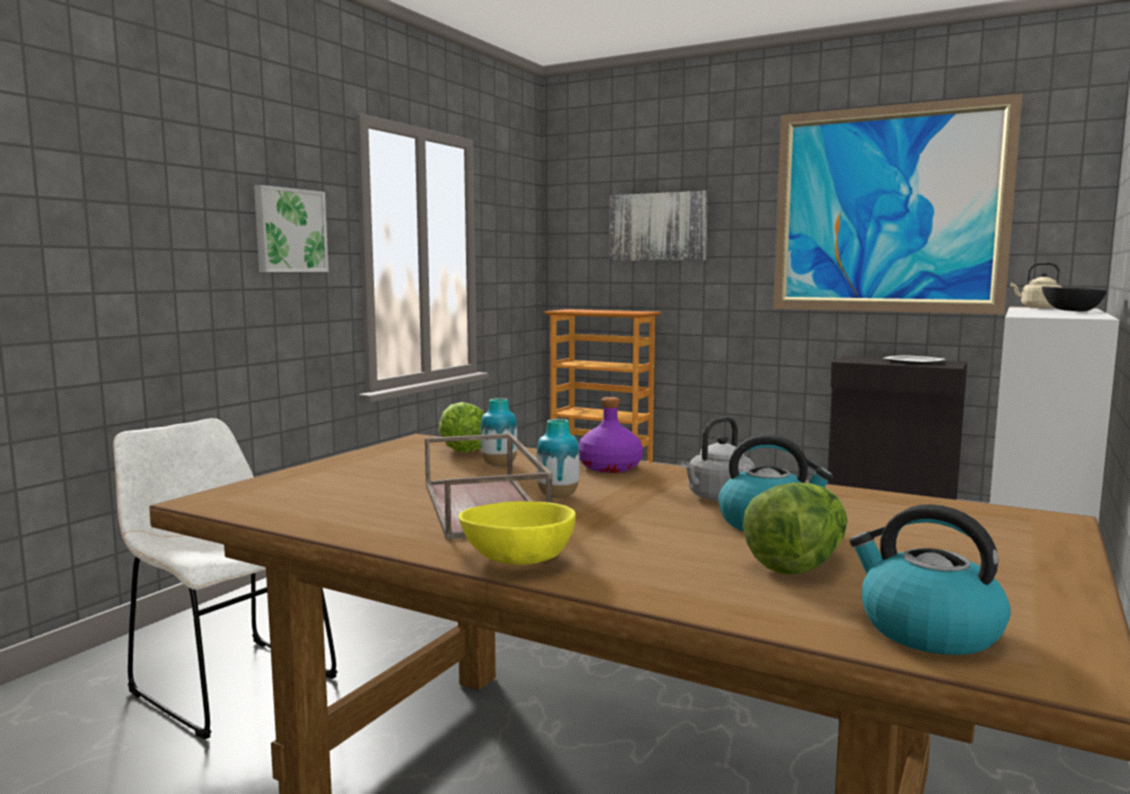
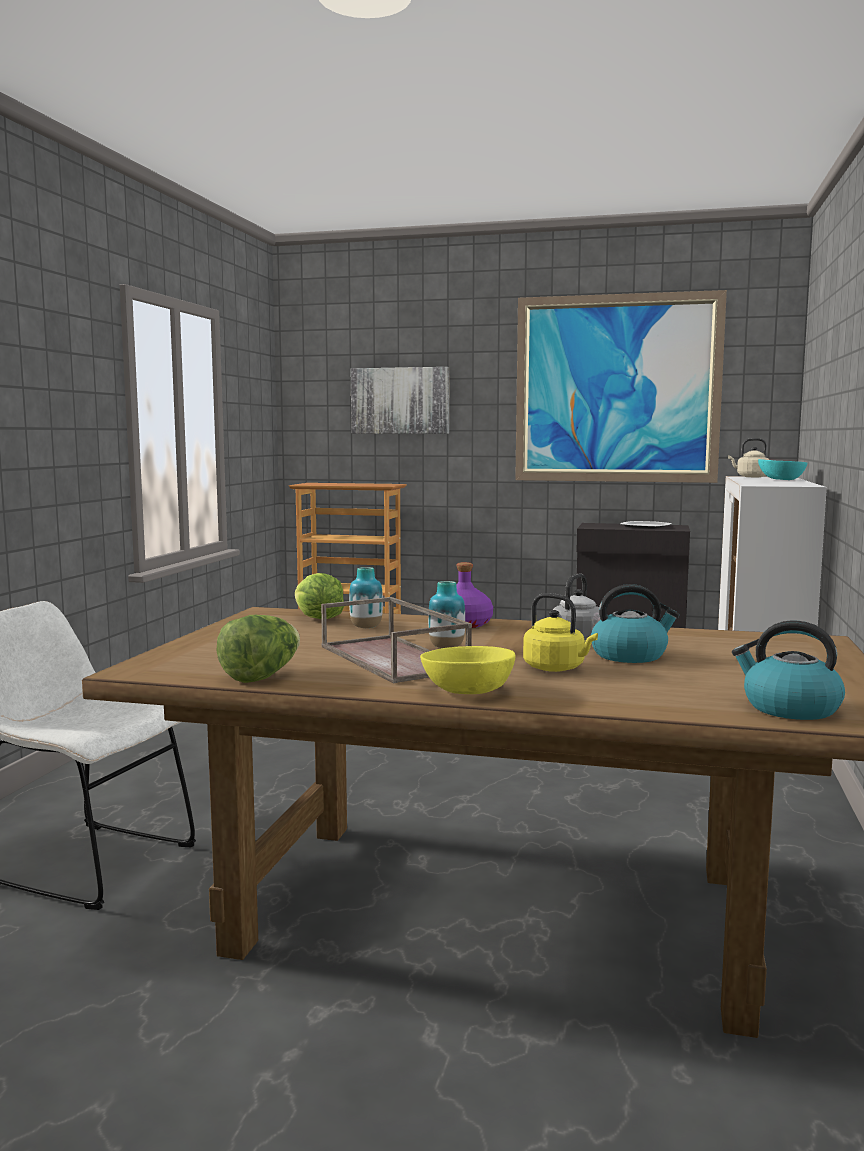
camera: 15 degrees left, 0 degrees up
picture [254,185,329,272] -> none
lettuce [743,482,848,574] -> lettuce moved to [216,615,300,683]
black bowl [1042,286,1107,311] -> turquoise bowl [758,459,807,480]
none -> yellow kettle [523,593,598,672]

